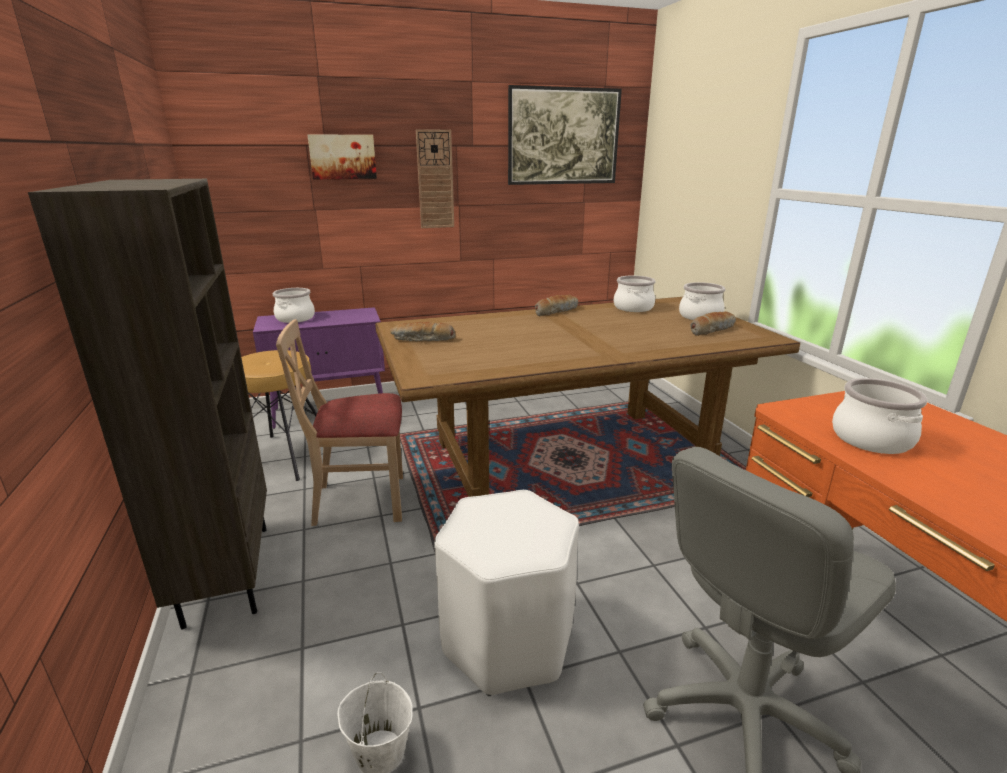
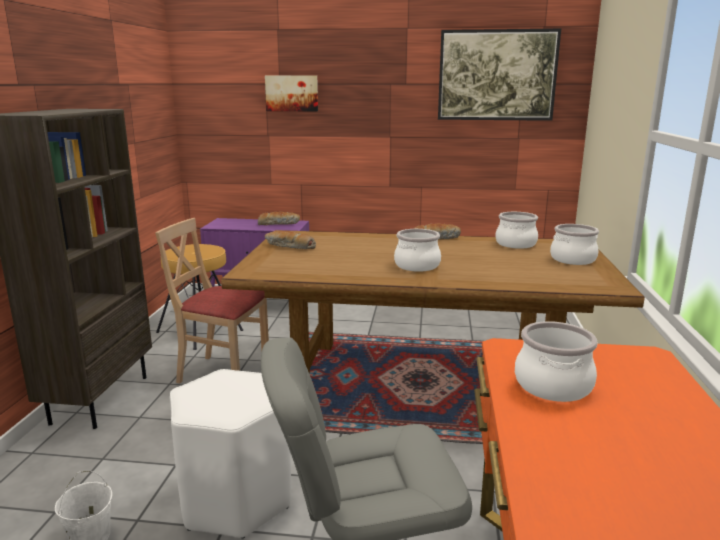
camera: 25 degrees right, 5 degrees down
cooking pot [273,288,315,323] -> cooking pot moved to [394,229,441,272]
wall clock [416,129,454,228] -> none
bread [690,312,736,336] -> bread moved to [258,212,300,225]

